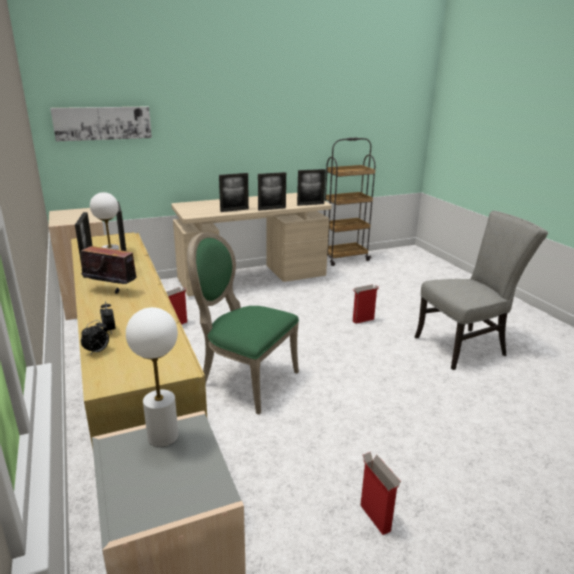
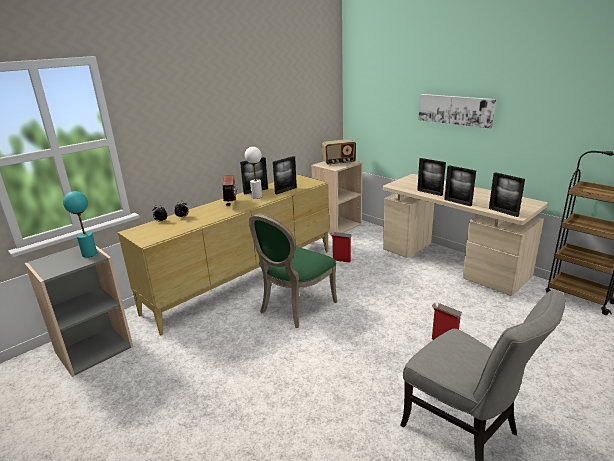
camera: 70 degrees right, 0 degrees up
picture [50,106,152,142] -> picture moved to [418,94,496,129]
white table lamp [126,307,178,447] -> turquoise table lamp [63,191,97,257]
green chair [187,232,299,415] -> green chair turned 150 degrees counterclockwise [249,213,337,328]
cardboard box [360,452,401,535] -> none
none -> radio [322,139,356,165]

